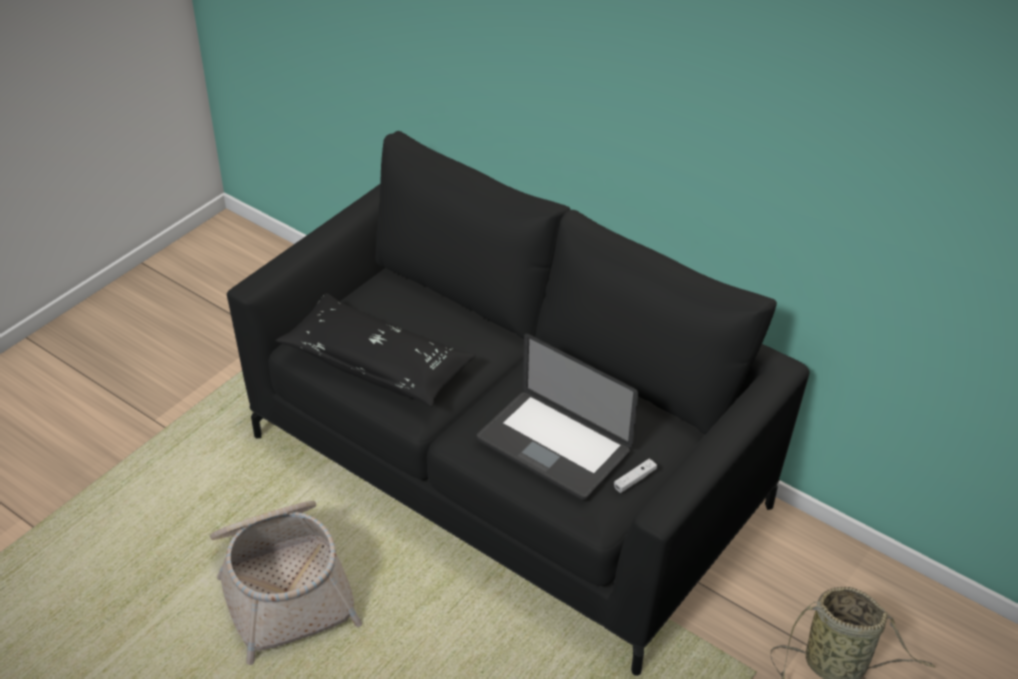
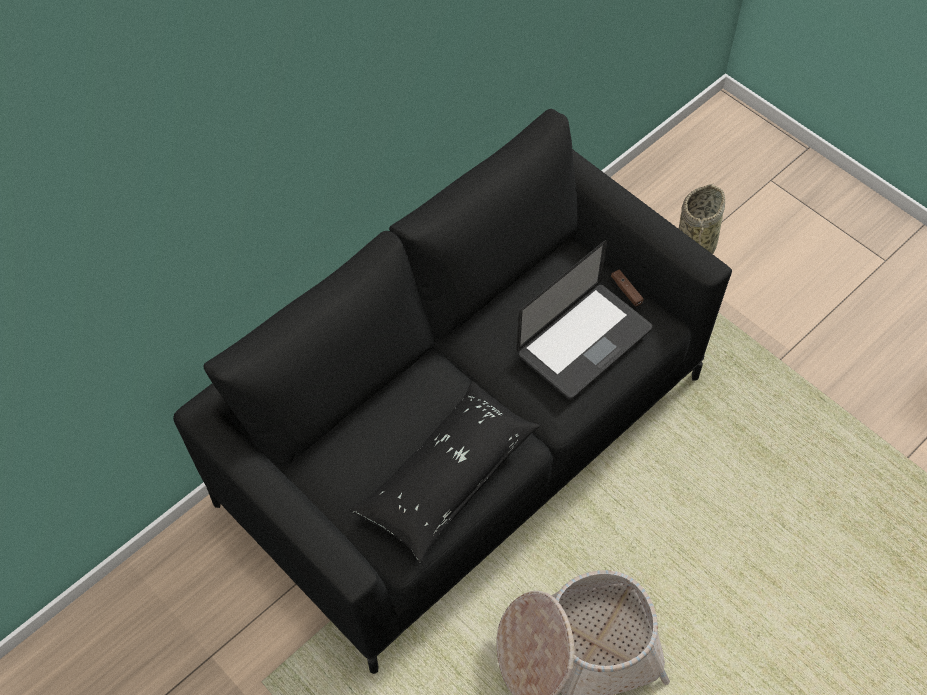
camera: 80 degrees left, 15 degrees up
white game controller [614,459,657,493] -> brown game controller [611,270,644,306]

